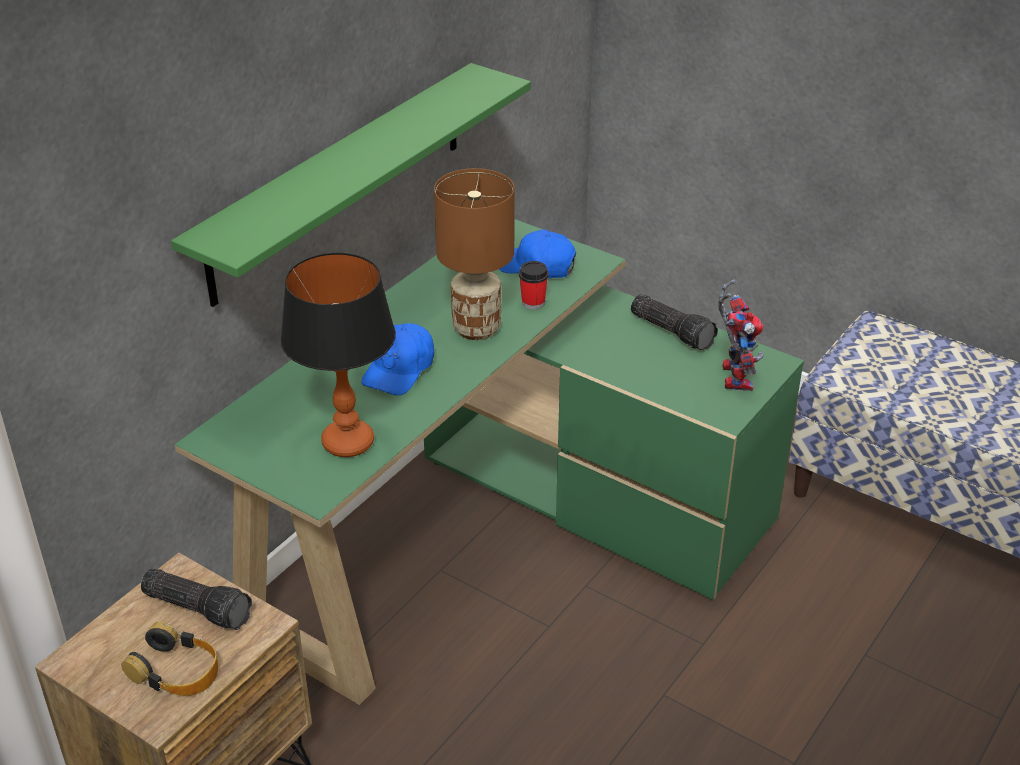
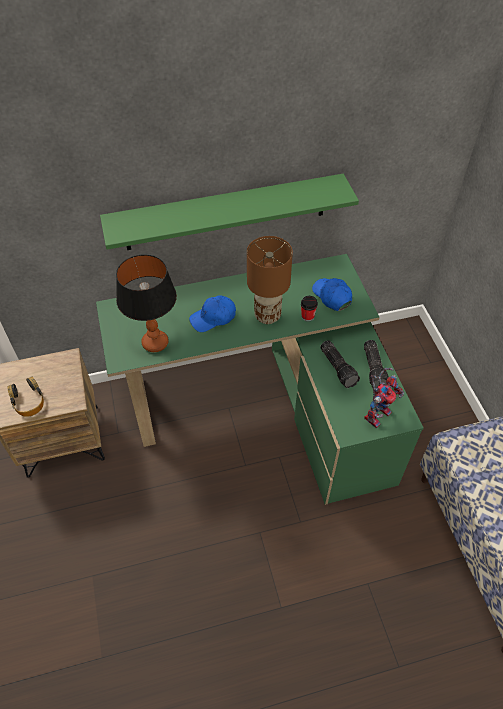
camera: 40 degrees right, 15 degrees up
flashlight [141,569,252,630] -> flashlight moved to [320,340,360,388]

